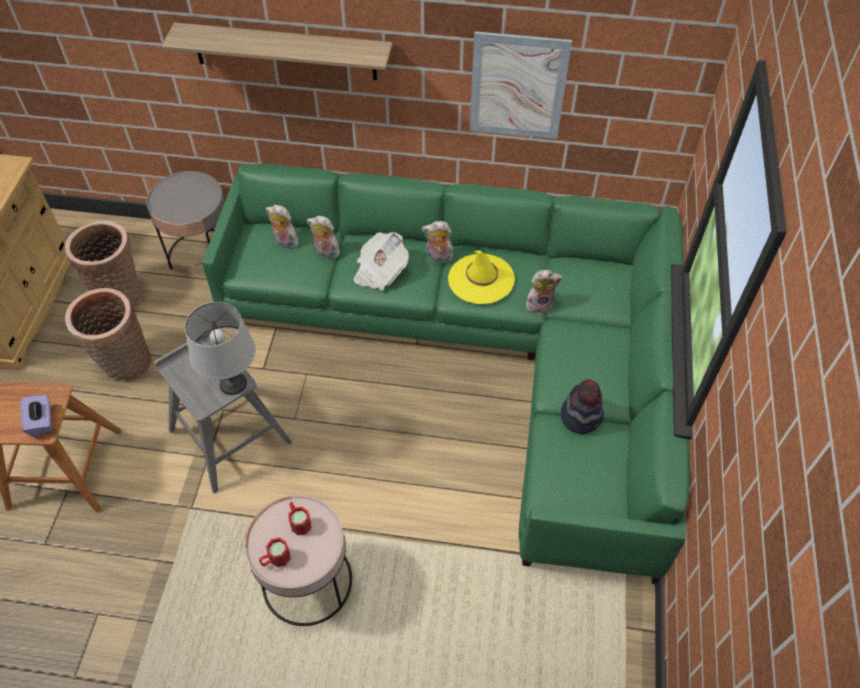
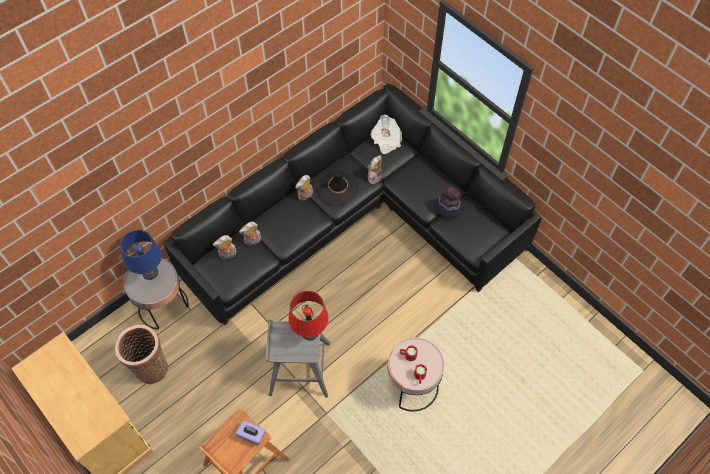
camera: 50 degrees left, 5 degrees up
basket [65,288,151,381] -> none
shelf [162,23,392,80] -> none
grey table lamp [185,302,256,395] -> red table lamp [288,291,329,340]
green sofa [202,164,690,584] -> black sofa [164,84,542,325]
newspaper [354,232,409,291] -> newspaper moved to [371,115,402,154]
yellow hat [448,250,515,304] -> black hat [317,171,359,205]
picture [470,31,572,139] -> none
none -> blue table lamp [120,230,162,280]

